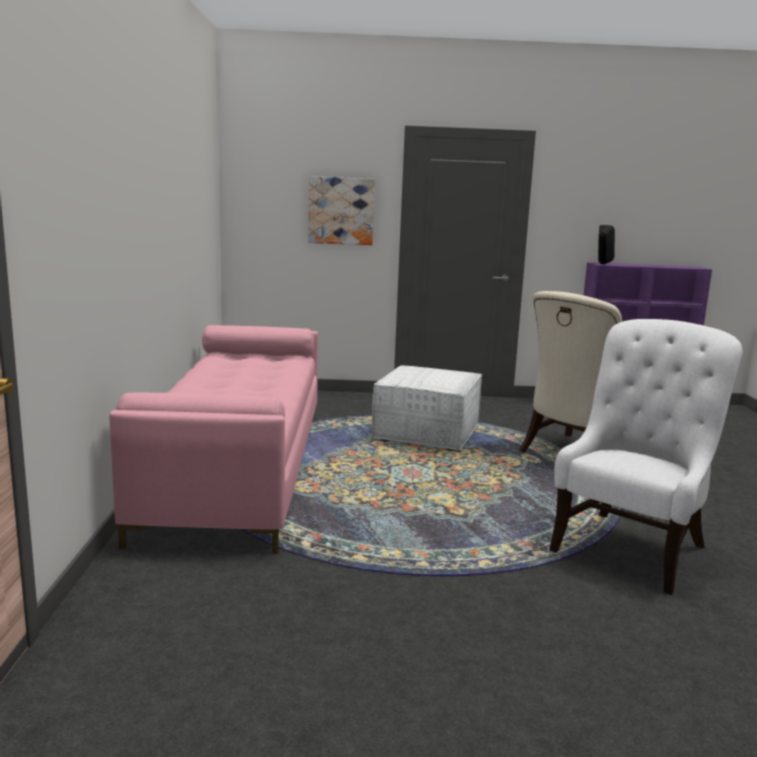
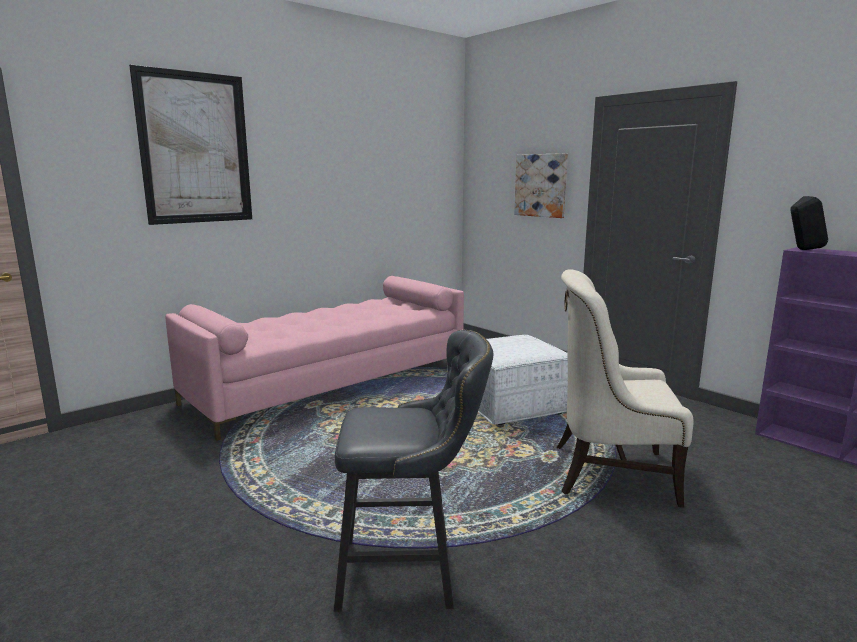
camera: 50 degrees right, 0 degrees up
white armchair [549,319,742,595] -> grey stool [334,330,493,612]
none -> picture [129,65,252,225]

